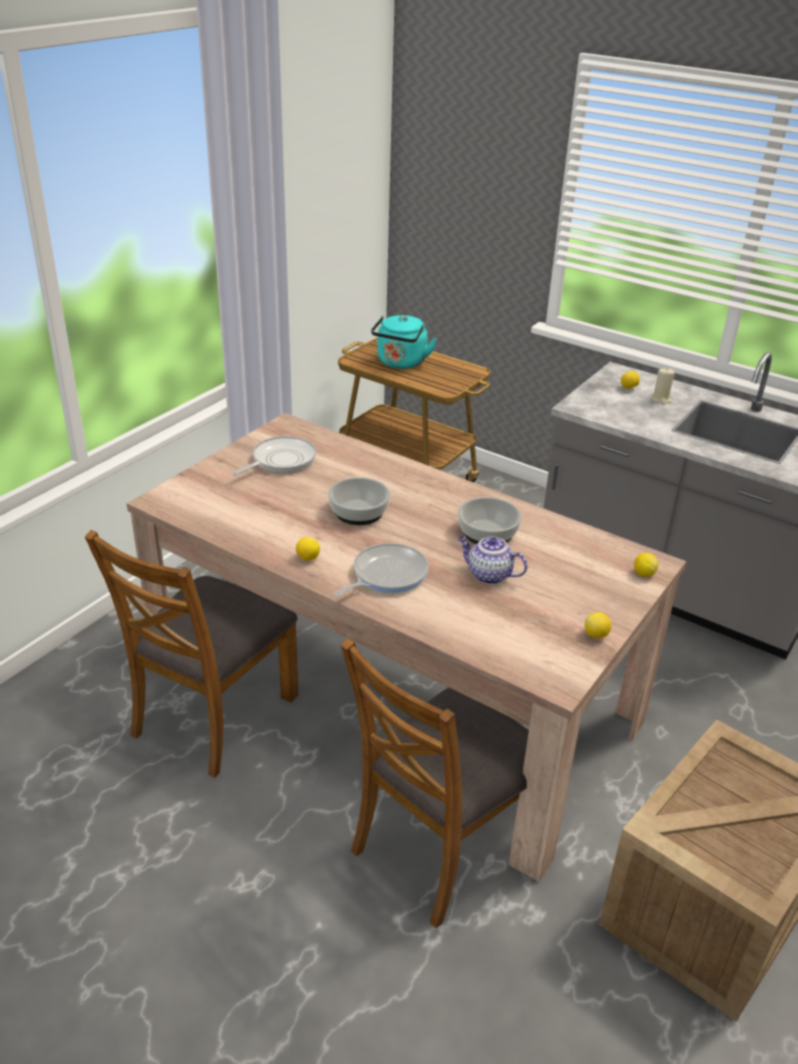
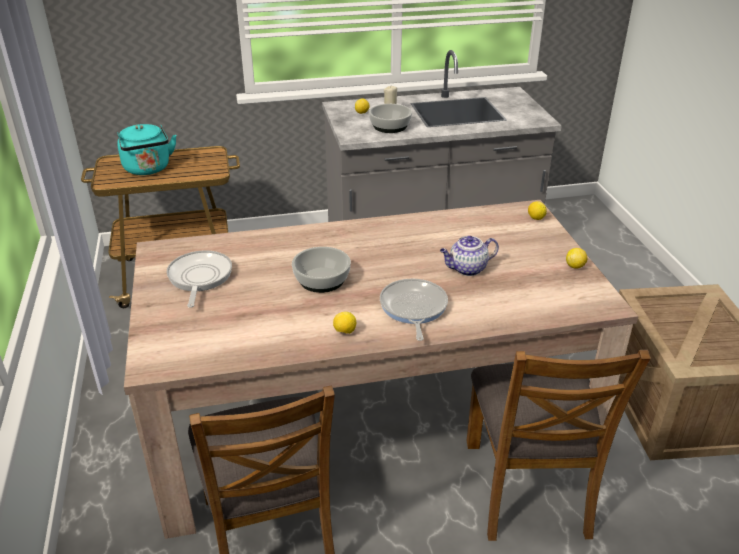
camera: 45 degrees left, 0 degrees up
bowl [458,497,522,544] -> bowl moved to [369,104,412,133]

